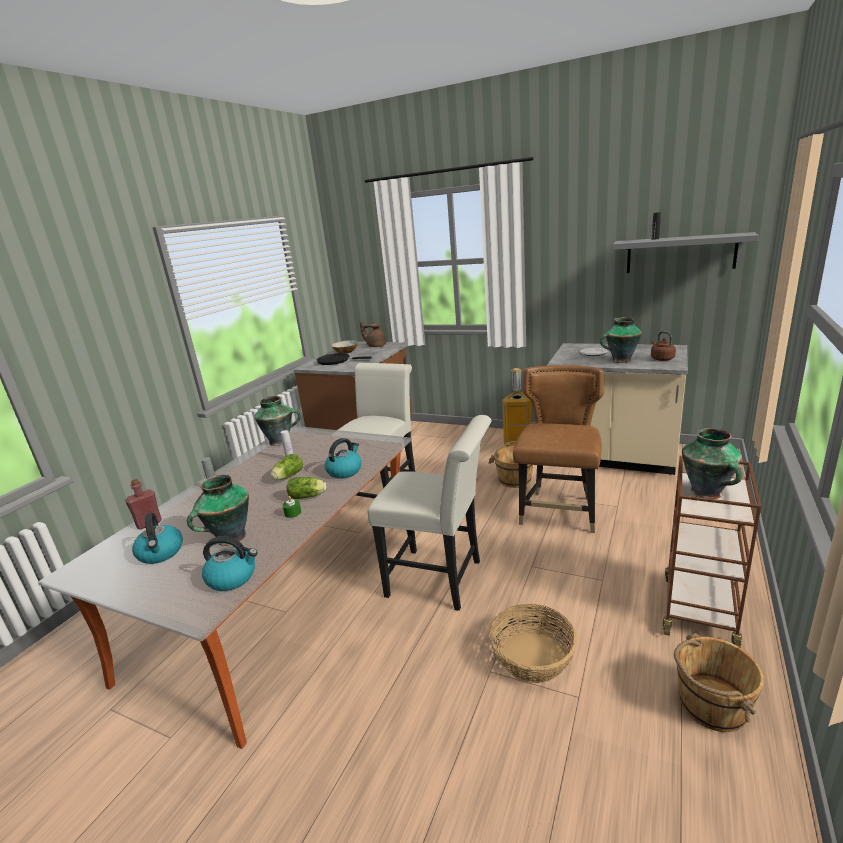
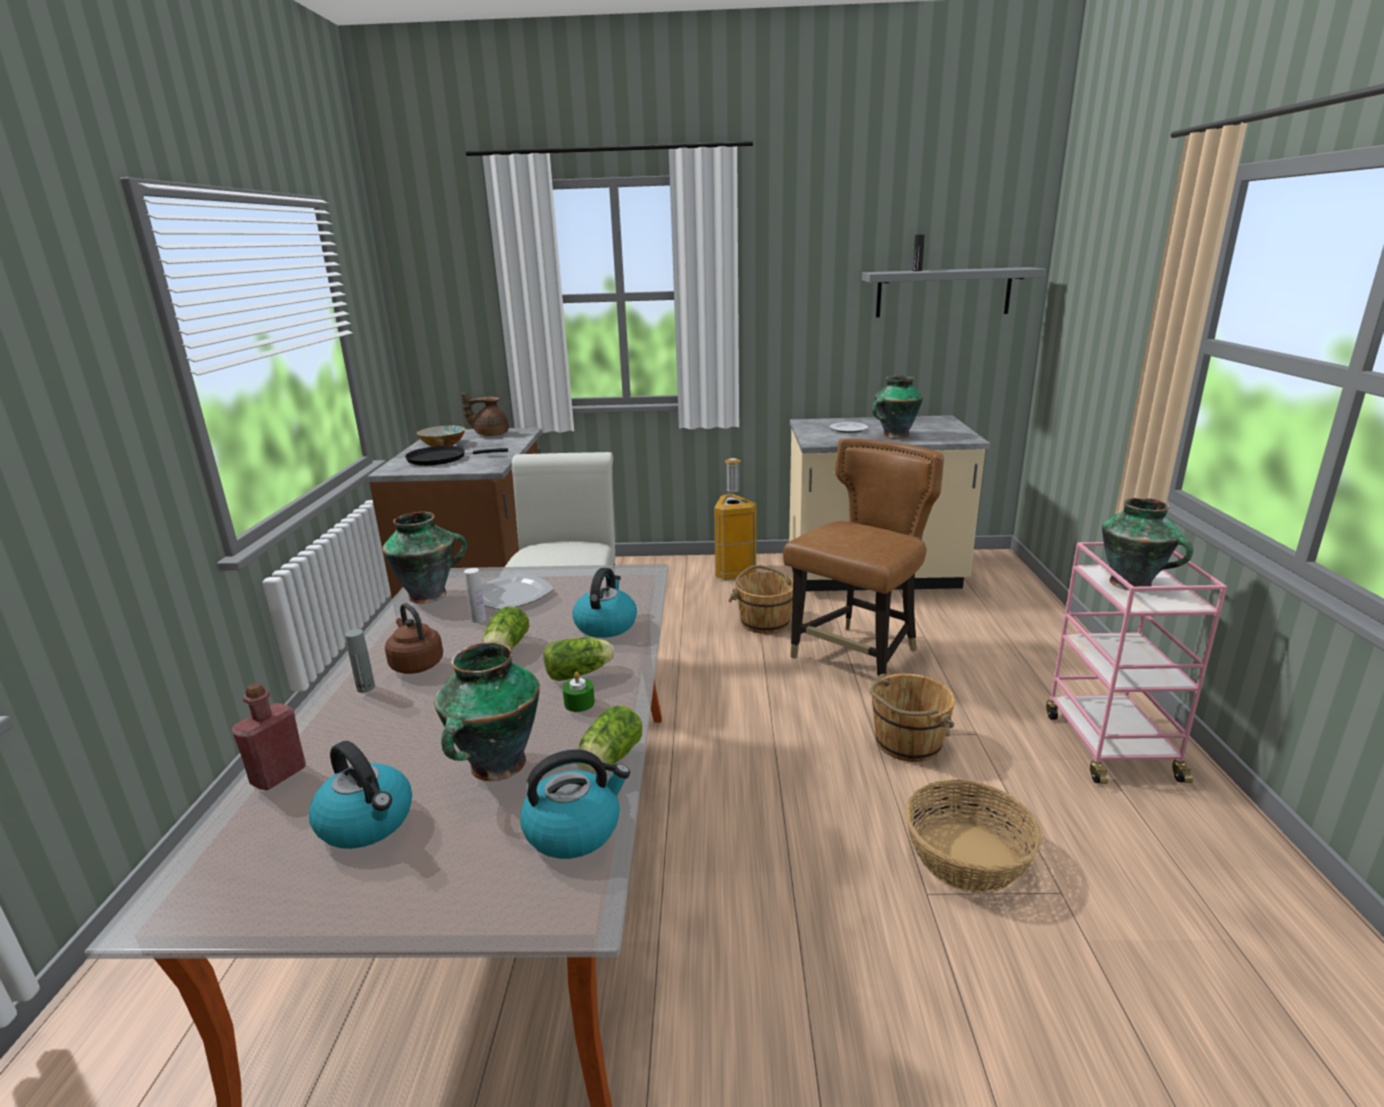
camera: 25 degrees left, 0 degrees up
white chair [367,415,492,611] -> none
brown chair [513,365,604,533] -> brown chair turned 45 degrees clockwise [783,438,944,677]
brown kettle [651,331,676,361] -> brown kettle moved to [385,603,443,674]
brown cart [663,456,761,648] -> pink cart [1046,542,1227,784]
brown bucket [674,633,764,732] -> brown bucket moved to [870,674,955,762]
none -> plate [482,573,554,609]
none -> lettuce [577,706,642,774]

